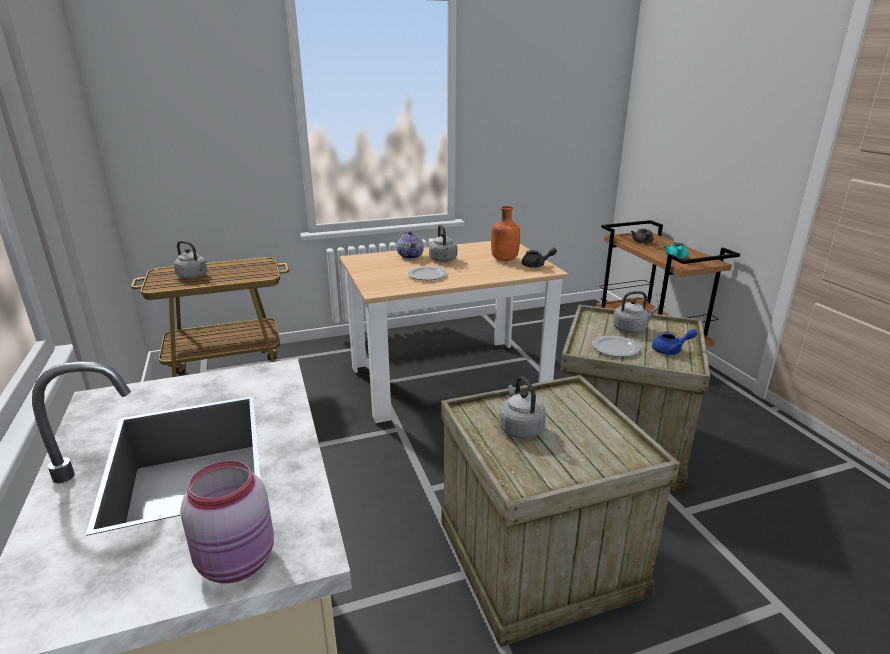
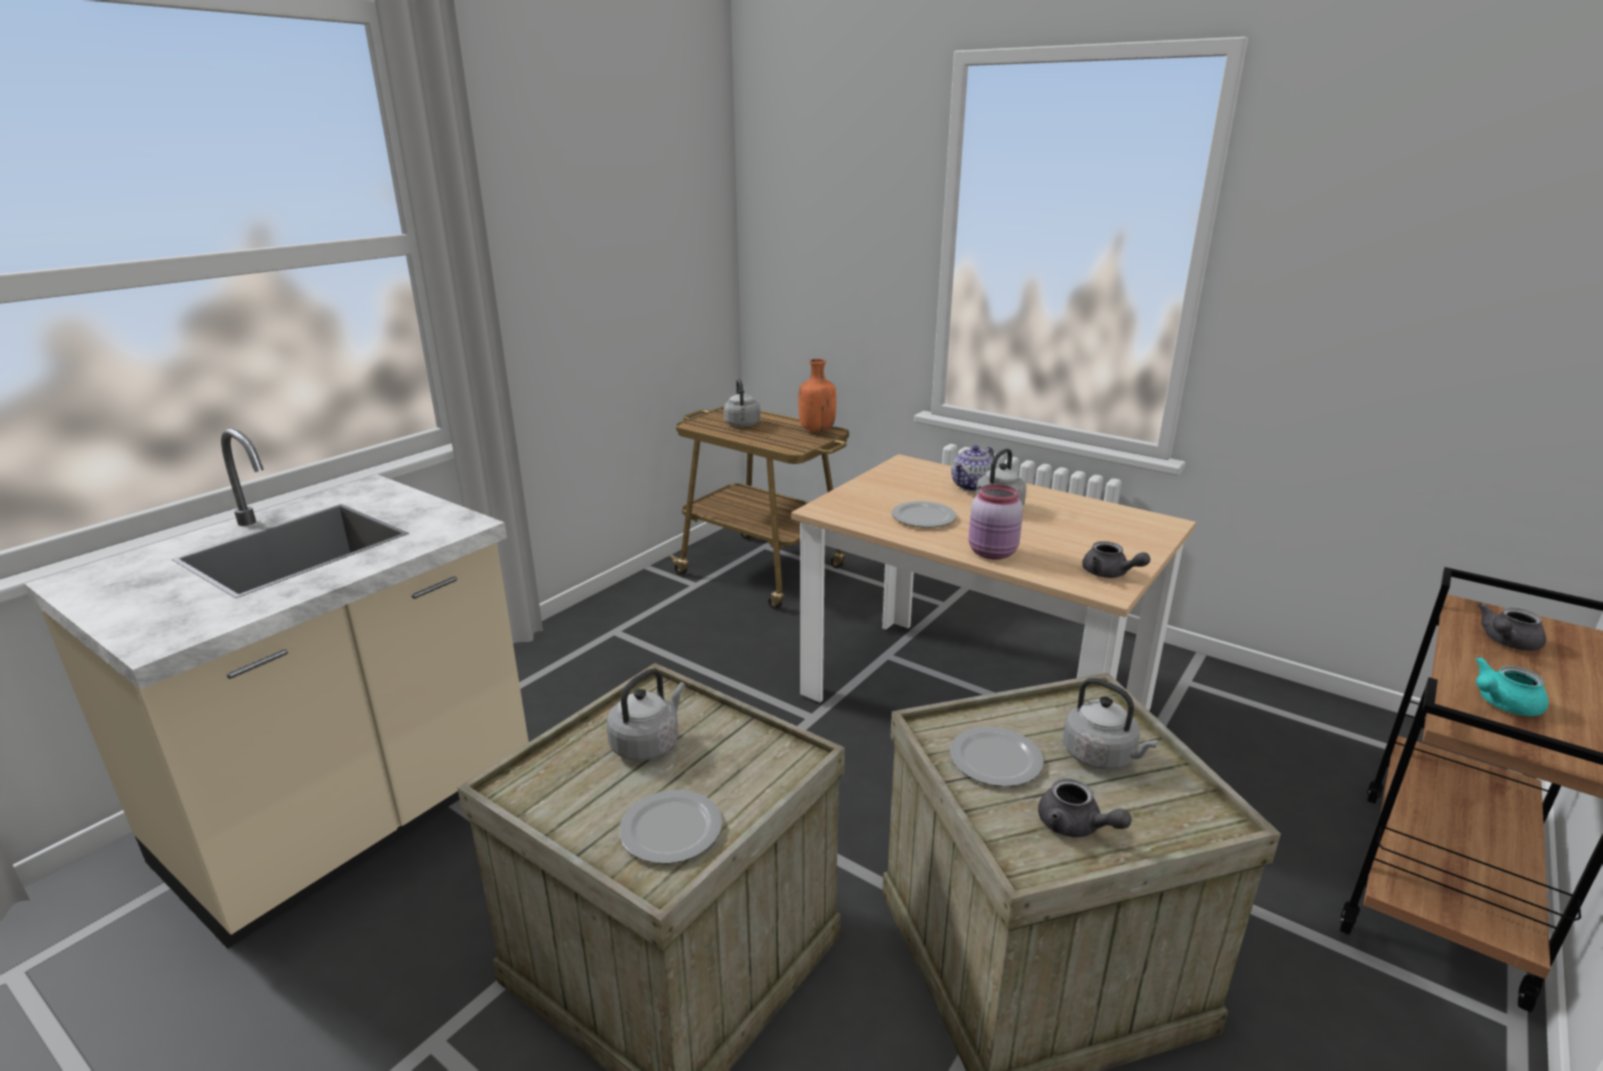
camera: 55 degrees right, 0 degrees up
pink jar [180,460,274,583] -> pink jar moved to [969,484,1023,560]
orange bottle [491,206,520,261] -> orange bottle moved to [798,359,836,432]
blue teapot [652,329,697,355] -> grey teapot [1038,778,1132,837]
none -> plate [619,790,722,864]

